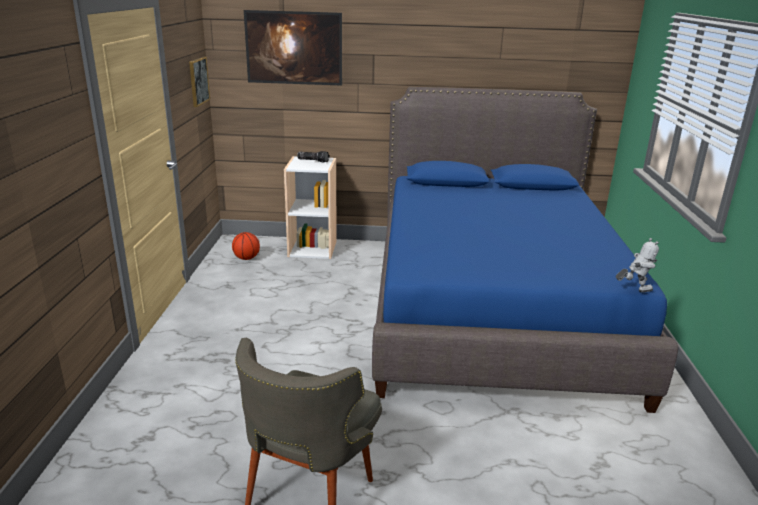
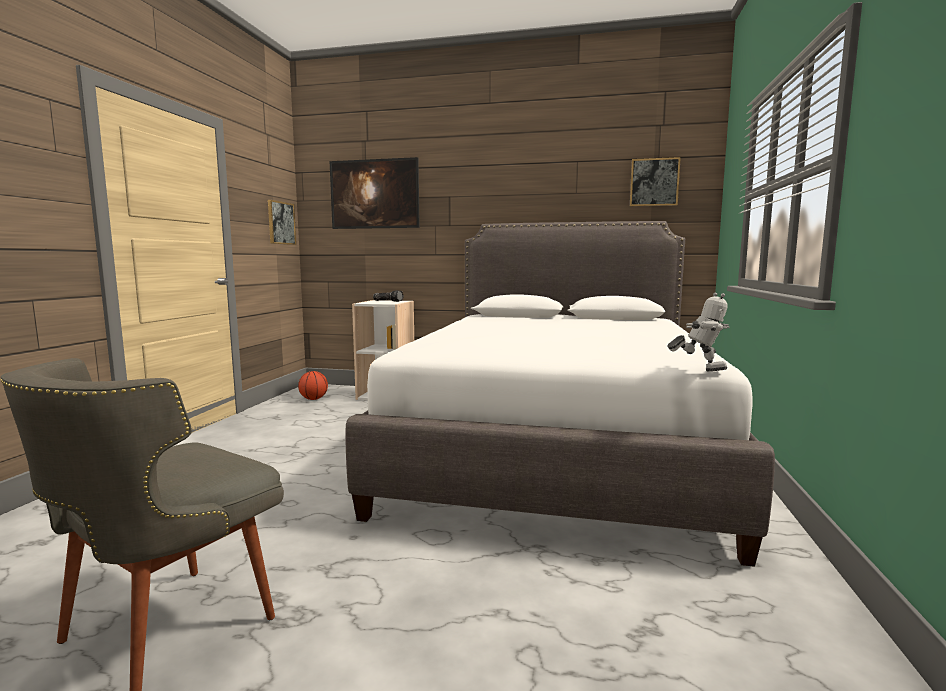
camera: 10 degrees right, 15 degrees down
blue bed [372,87,678,413] -> white bed [345,221,775,567]
none -> picture [630,157,681,207]

